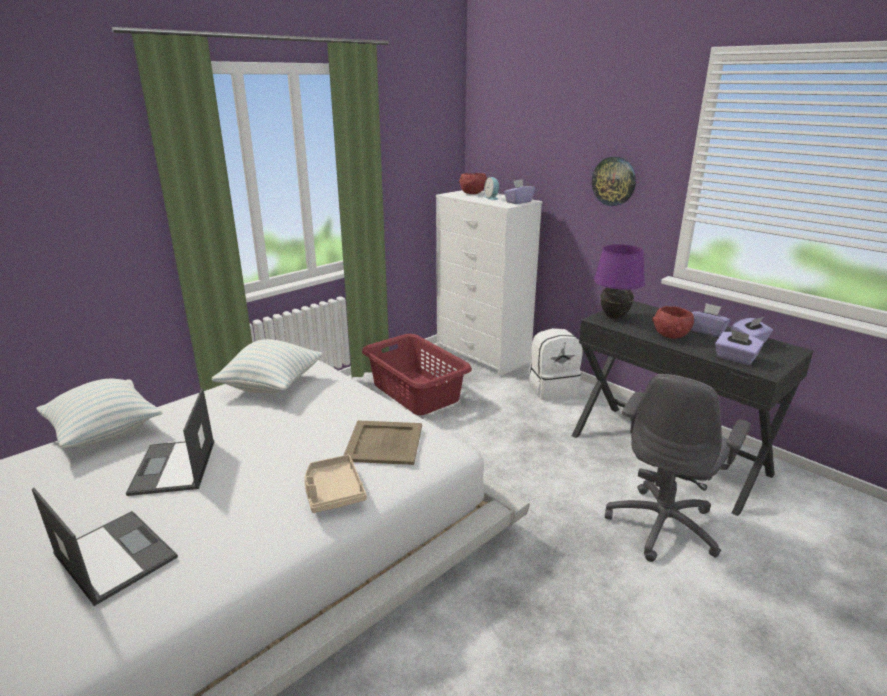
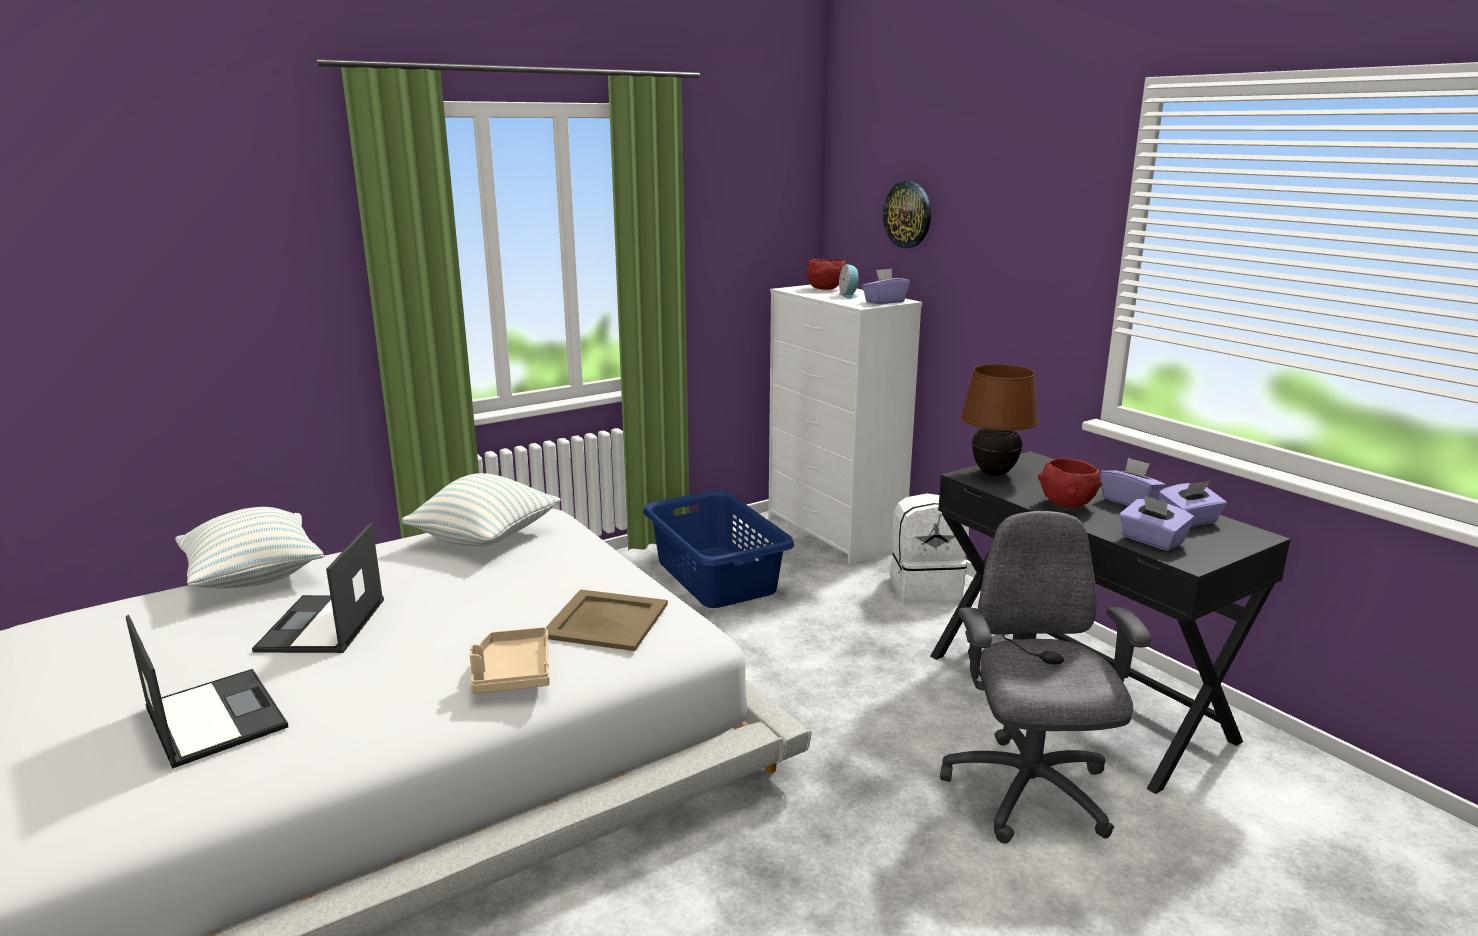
camera: 10 degrees right, 5 degrees down
red laundry basket [362,334,472,415] -> blue laundry basket [643,491,794,608]
wall clock [592,156,636,206] -> wall clock moved to [883,181,931,248]
purple table lamp [594,244,645,319] -> brown table lamp [961,364,1038,476]
grey office chair [605,374,751,562] -> grey office chair turned 135 degrees clockwise [940,511,1151,844]

